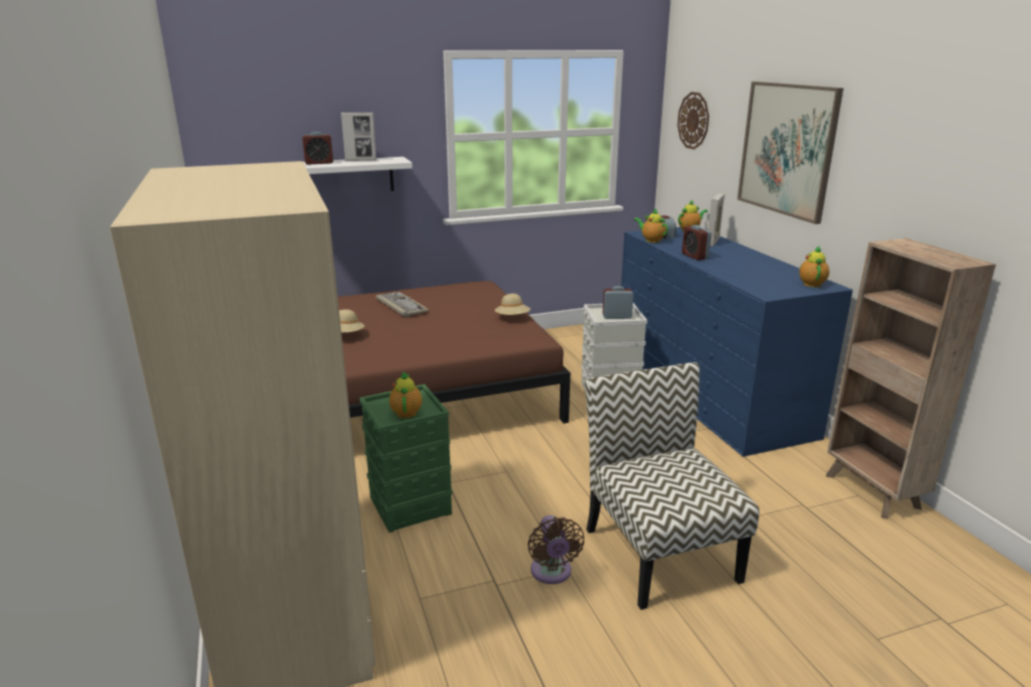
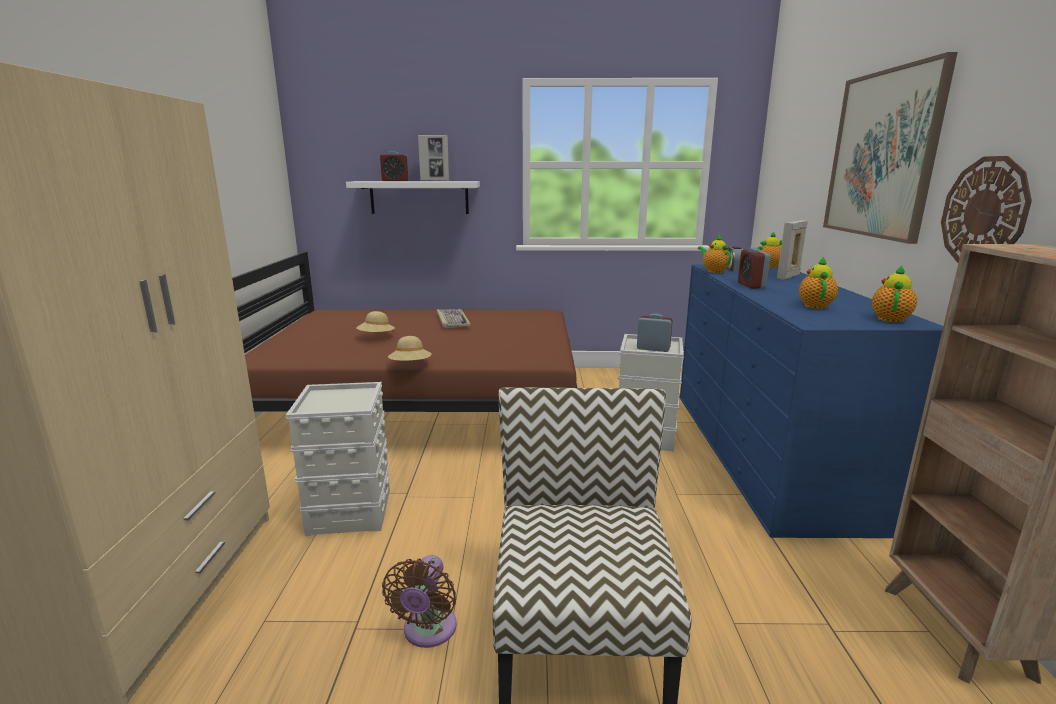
camera: 20 degrees right, 5 degrees down
green storage box [359,384,453,533] -> grey storage box [286,382,390,536]
teapot [389,372,422,419] -> teapot moved to [799,256,838,309]
beige hat [495,294,531,315] -> beige hat moved to [388,336,432,361]
wall clock [677,92,709,149] -> wall clock moved to [941,156,1032,263]

